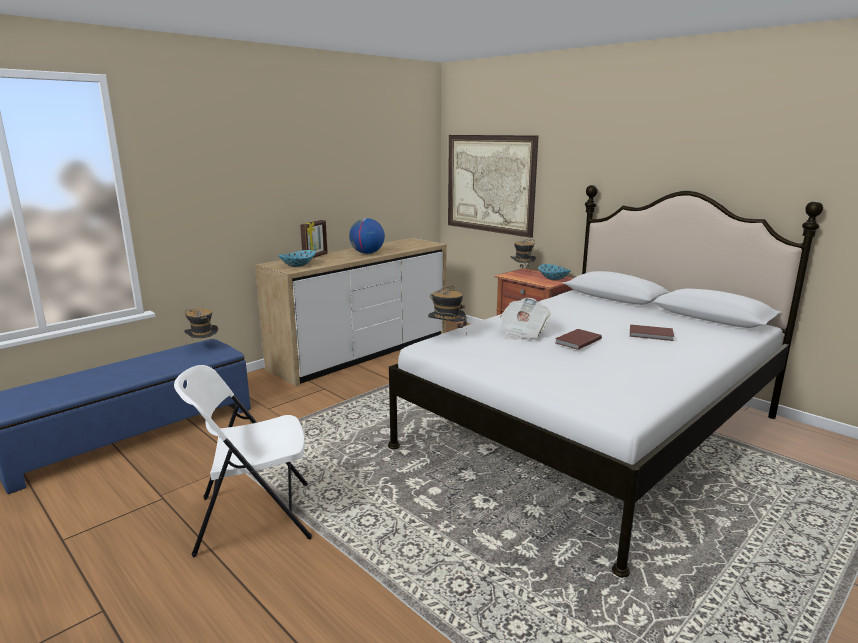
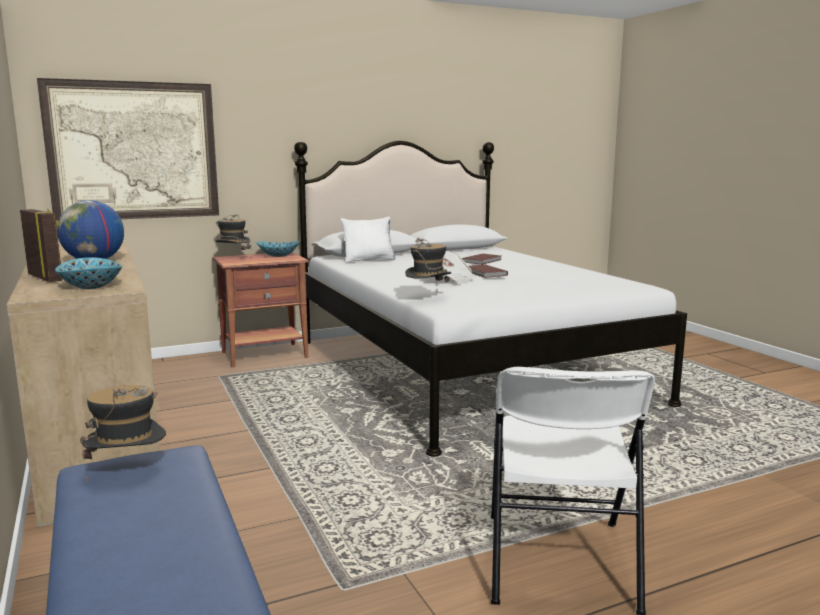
camera: 70 degrees left, 5 degrees down
none -> white pillow [341,216,395,262]

